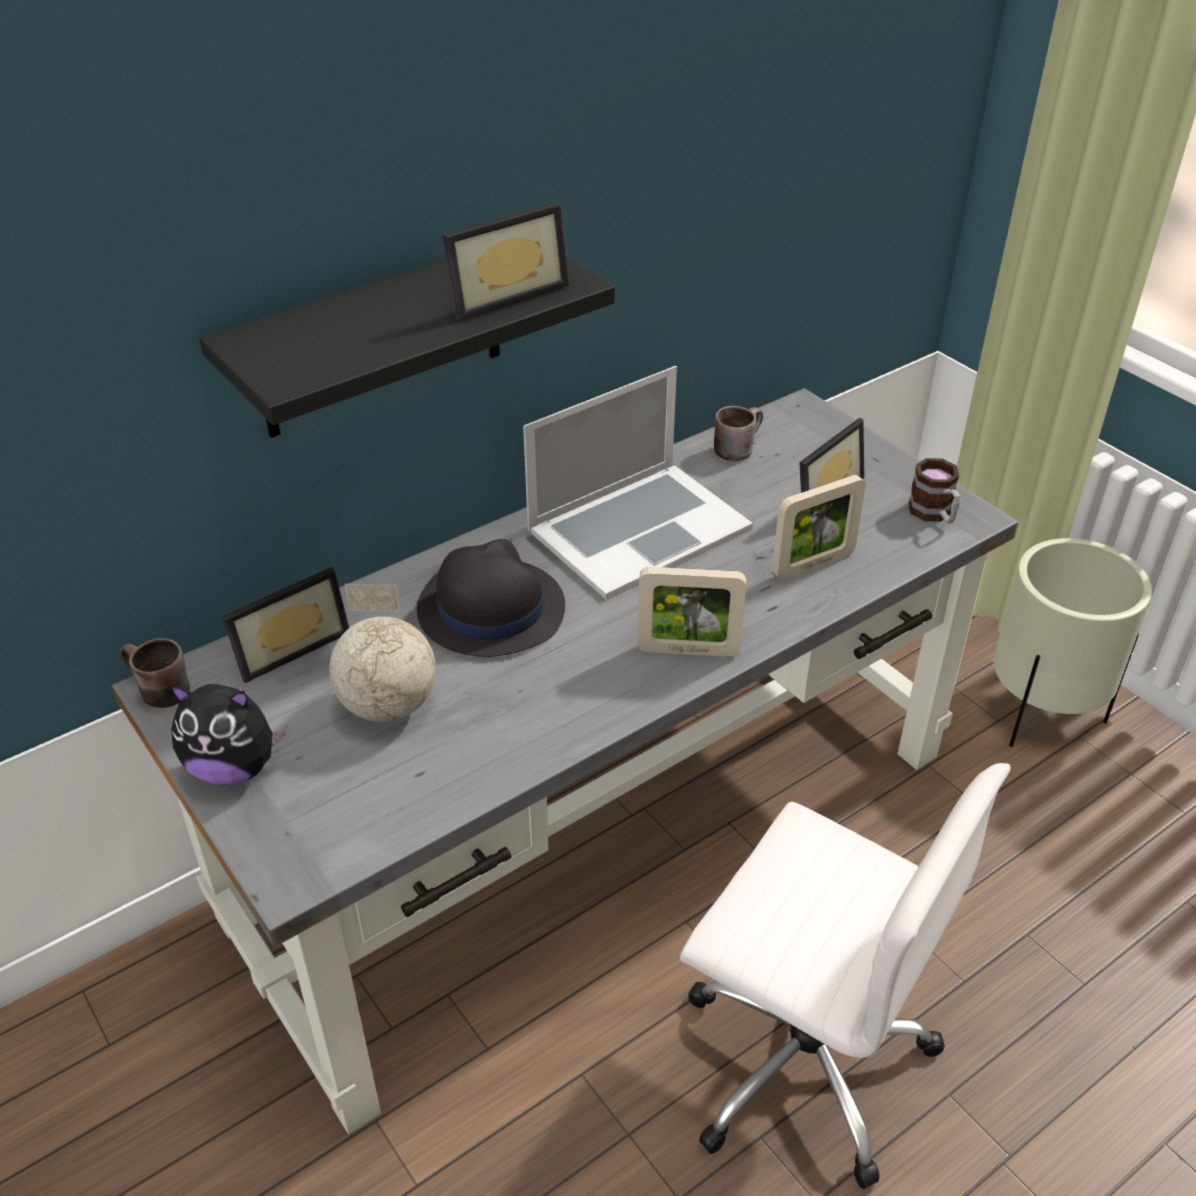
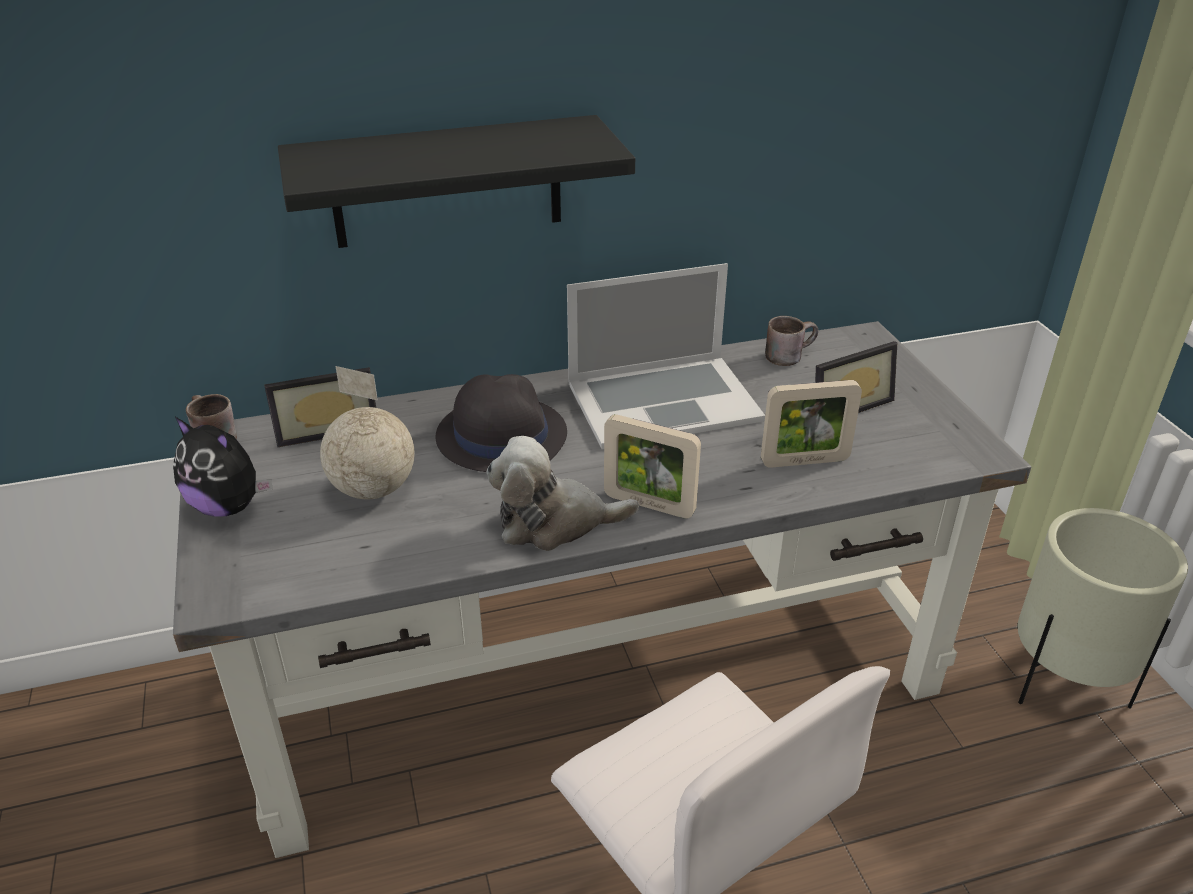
camera: 20 degrees right, 5 degrees down
picture frame [443,202,569,321] -> none
mug [908,458,960,523] -> none
none -> plush toy [487,436,639,551]

